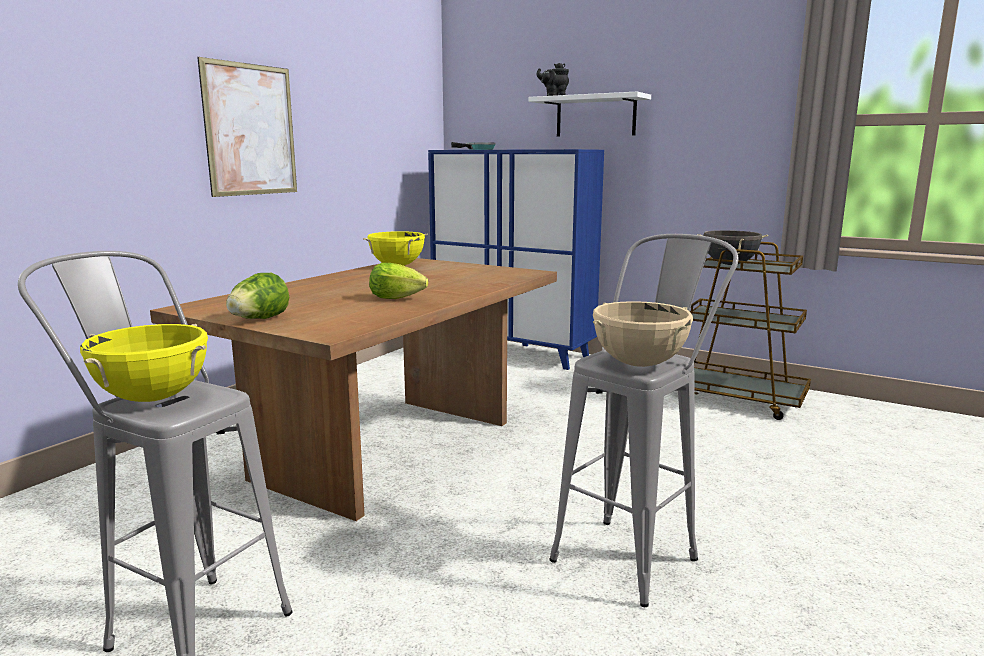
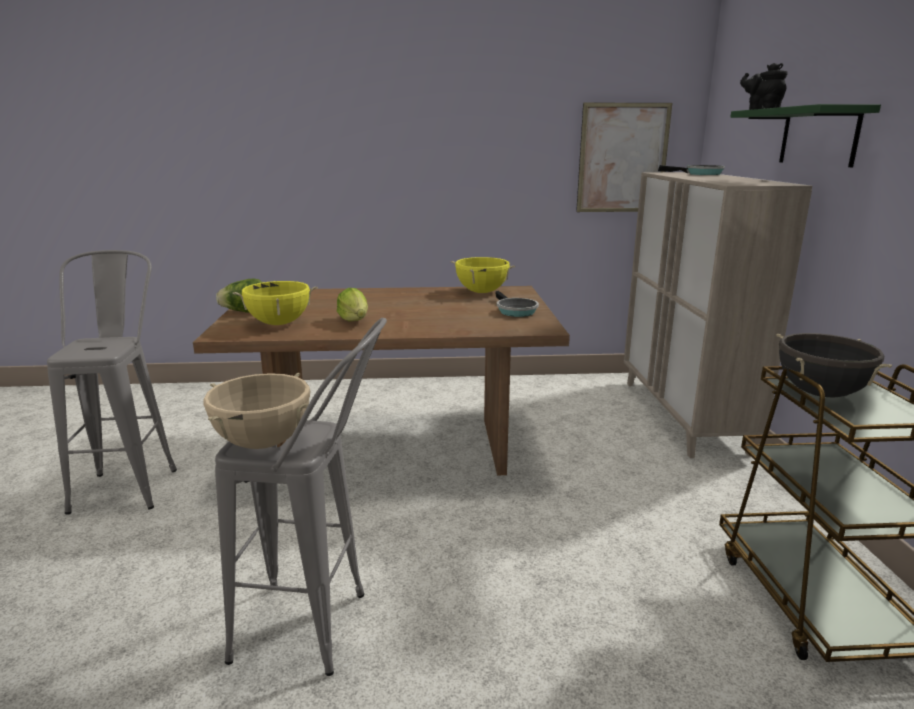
camera: 55 degrees right, 5 degrees up
yellow cooking pot [80,324,208,402] -> yellow cooking pot moved to [232,281,318,325]
picture [197,57,297,197] -> picture moved to [576,103,672,212]
blue cabinet [428,149,604,370] -> beige cabinet [624,172,812,458]
white shelf [529,92,651,137] -> green shelf [730,104,881,167]
none -> frying pan [495,291,539,317]

